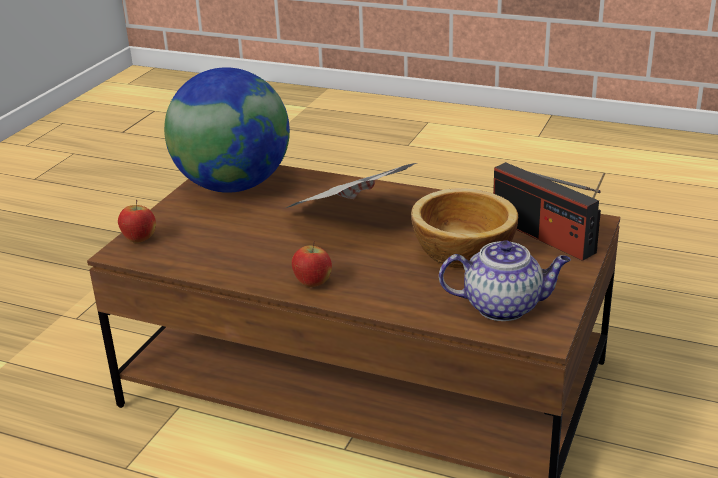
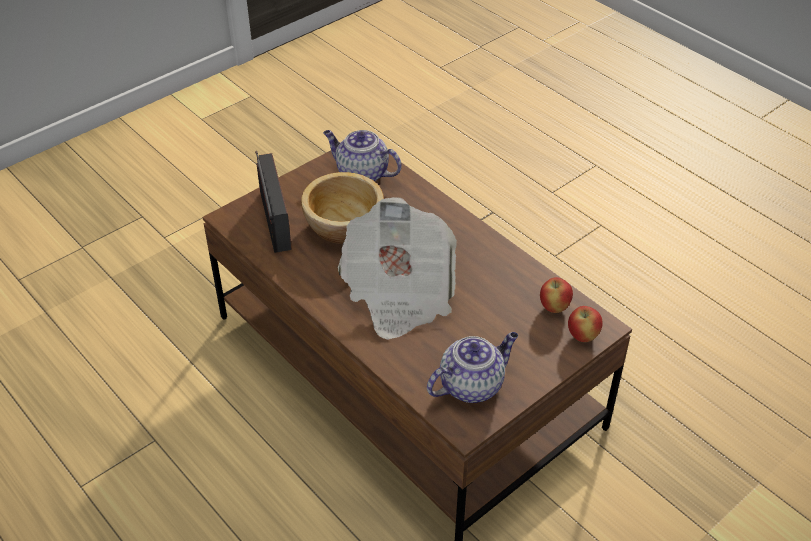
camera: 155 degrees left, 15 degrees up
globe [164,67,290,193] -> teapot [427,332,518,403]
apple [292,241,332,287] -> apple moved to [540,277,573,313]

